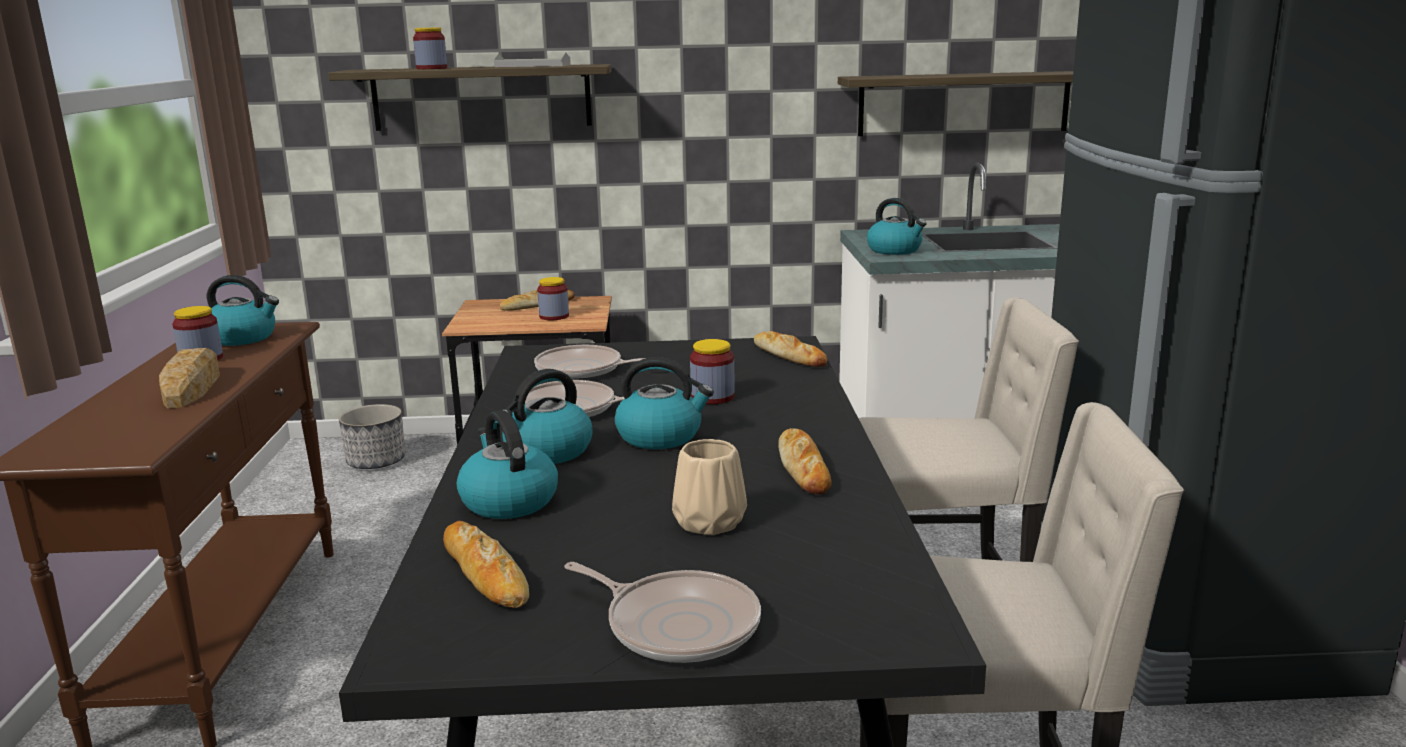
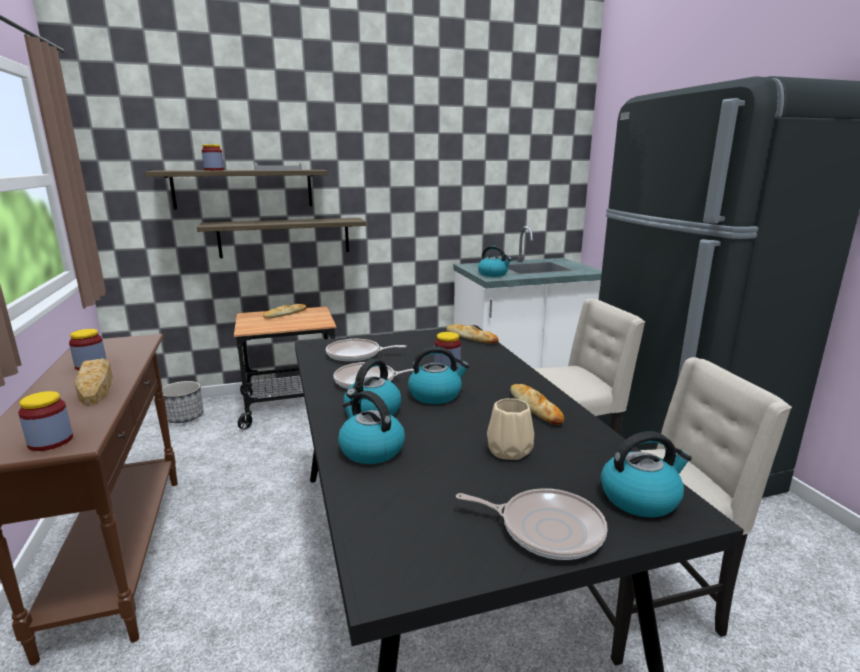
camera: 15 degrees left, 0 degrees up
kettle [207,275,279,346] -> kettle moved to [601,431,692,517]
bread [443,521,529,608] -> none
jar [537,277,569,320] -> jar moved to [18,391,73,451]
shelf [838,71,1073,136] -> shelf moved to [197,218,366,258]

